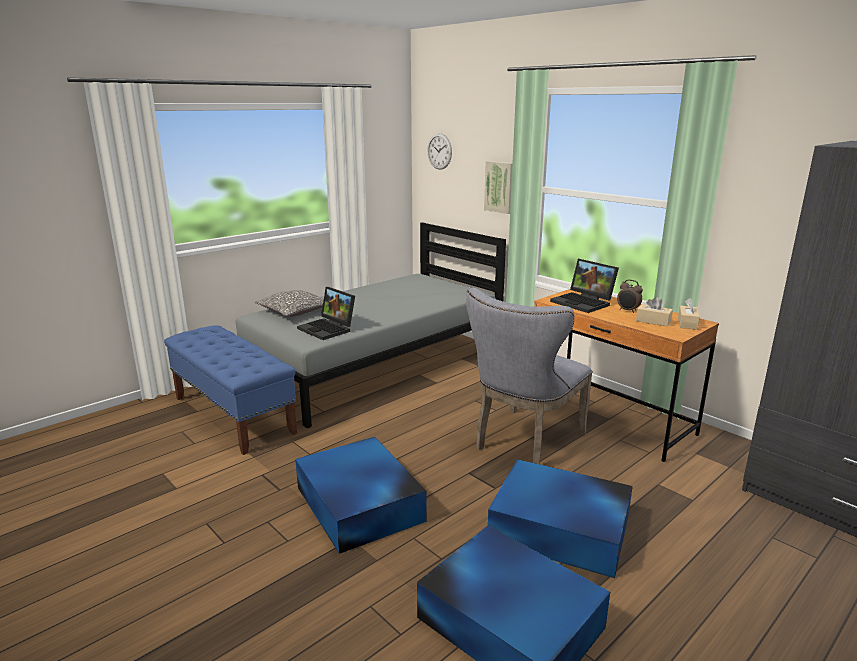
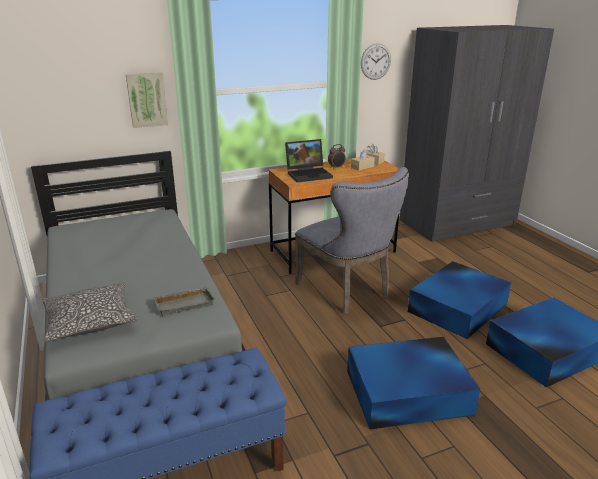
camera: 70 degrees left, 5 degrees up
laptop [297,287,355,340] -> grey tray [153,287,215,316]
wall clock [427,133,452,170] -> wall clock moved to [361,43,391,80]

